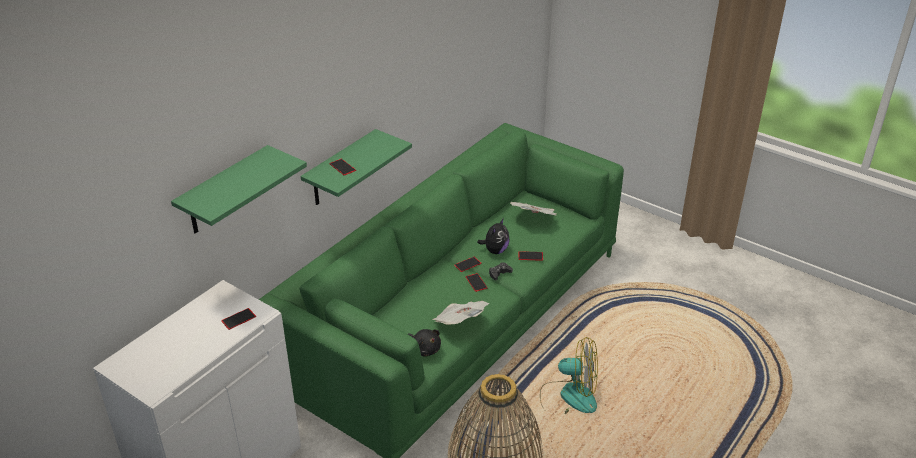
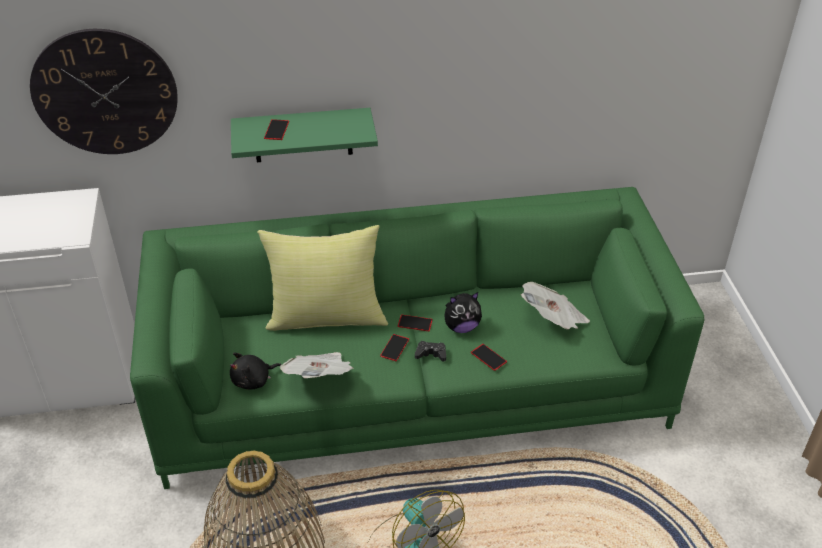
camera: 45 degrees right, 5 degrees up
green shelf [171,145,307,234] -> wall clock [30,29,178,154]
phone [221,308,256,330] -> none
black plush toy [408,329,441,357] -> black plush toy turned 60 degrees clockwise [230,353,281,390]
none -> yellow pillow [257,225,388,331]

